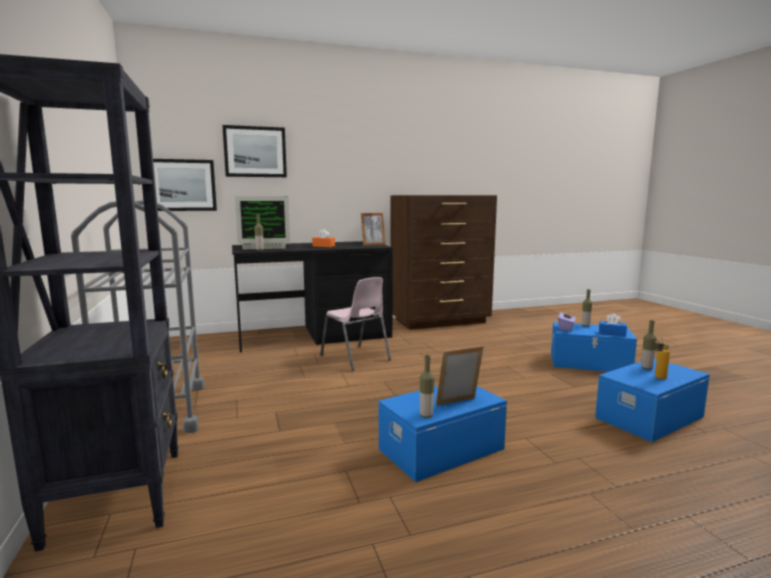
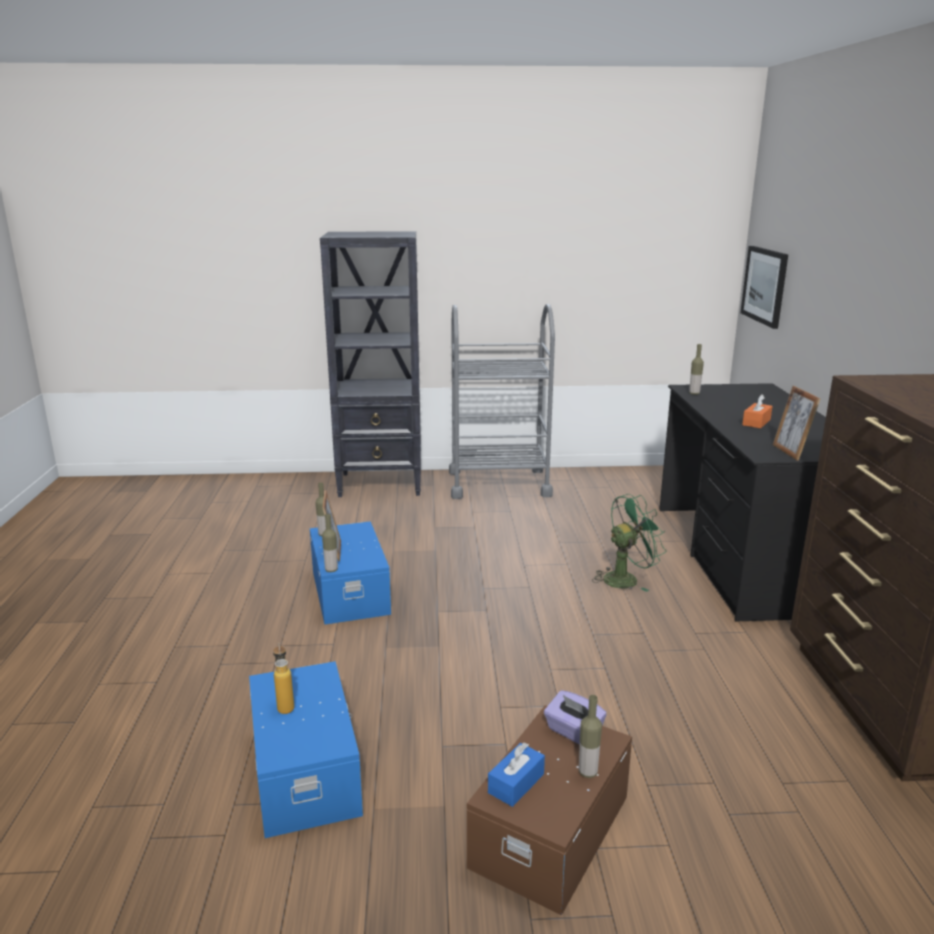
camera: 105 degrees right, 10 degrees up
picture [222,125,287,177] -> none
monitor [235,196,290,249] -> none
pink chair [320,277,391,370] -> green fan [592,494,667,592]
blue storage box [551,322,637,372] -> brown storage box [467,705,632,916]
bottle [641,320,657,370] -> bottle moved to [322,514,338,572]

